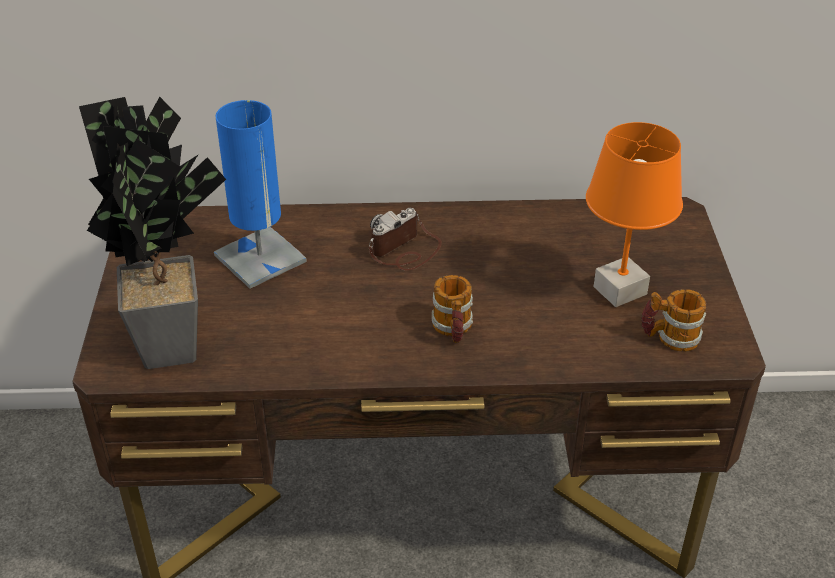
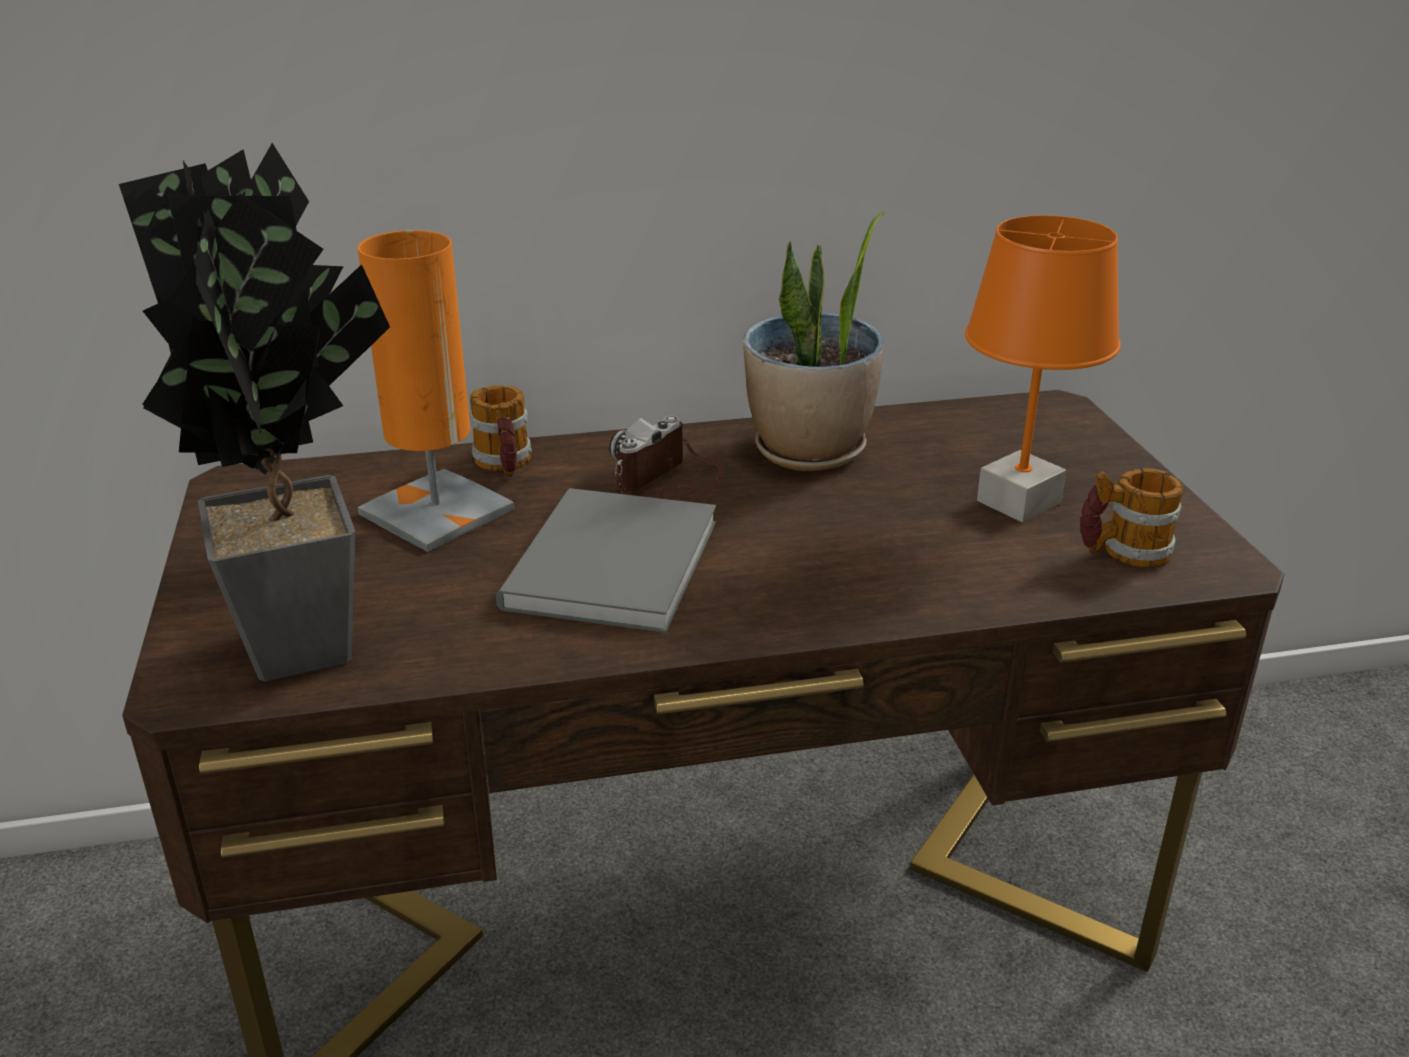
camera: 10 degrees left, 10 degrees down
blue table lamp [214,100,307,288] -> orange table lamp [357,230,515,552]
mug [432,275,473,343] -> mug moved to [470,385,532,476]
none -> grey book [496,488,716,633]
none -> potted plant [743,210,887,471]

